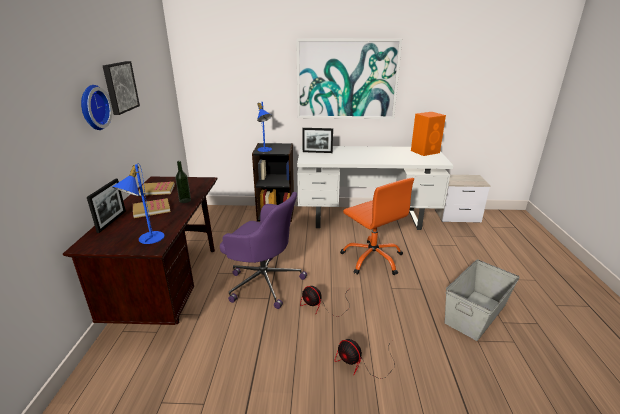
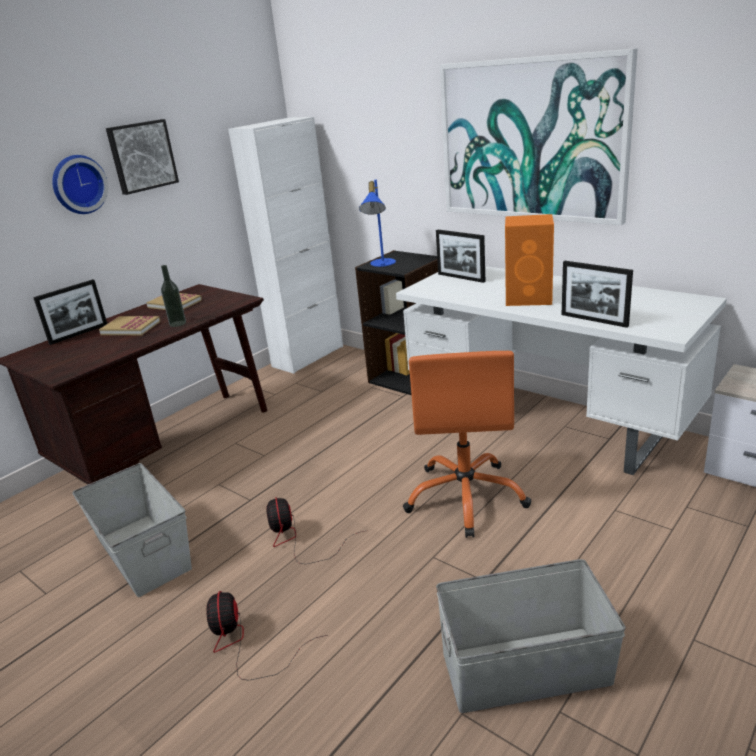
camera: 40 degrees right, 0 degrees up
blue table lamp [113,163,164,244] -> none
purple office chair [220,192,307,309] -> none
orange speaker [411,112,446,156] -> orange speaker moved to [505,214,554,306]
none -> grey storage box [72,463,192,597]
none -> white cabinet [228,117,343,374]
none -> picture frame [562,261,633,328]

